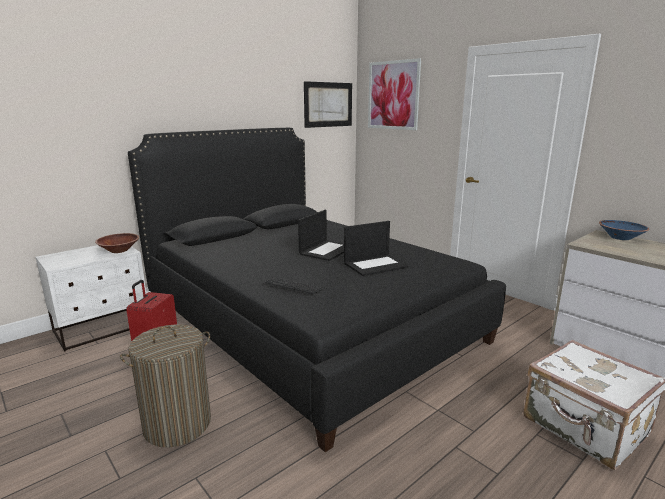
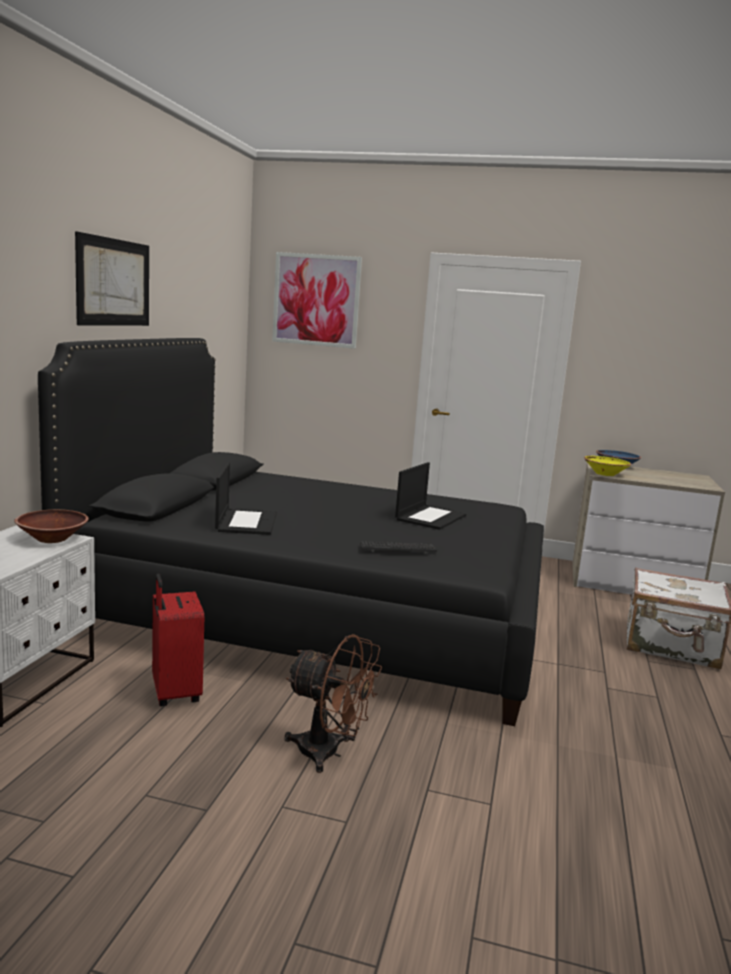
camera: 35 degrees left, 5 degrees down
laundry basket [120,324,211,448] -> brown fan [285,634,382,773]
laptop [298,210,344,261] -> laptop moved to [215,462,277,535]
picture [304,81,352,128] -> picture moved to [75,231,149,326]
none -> yellow bowl [584,456,632,476]

